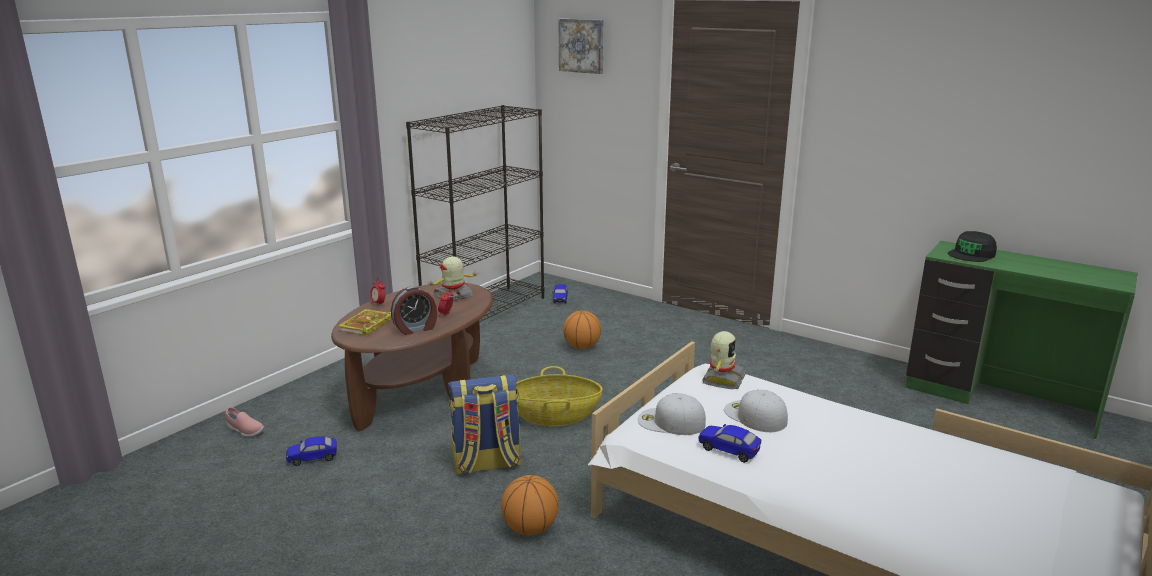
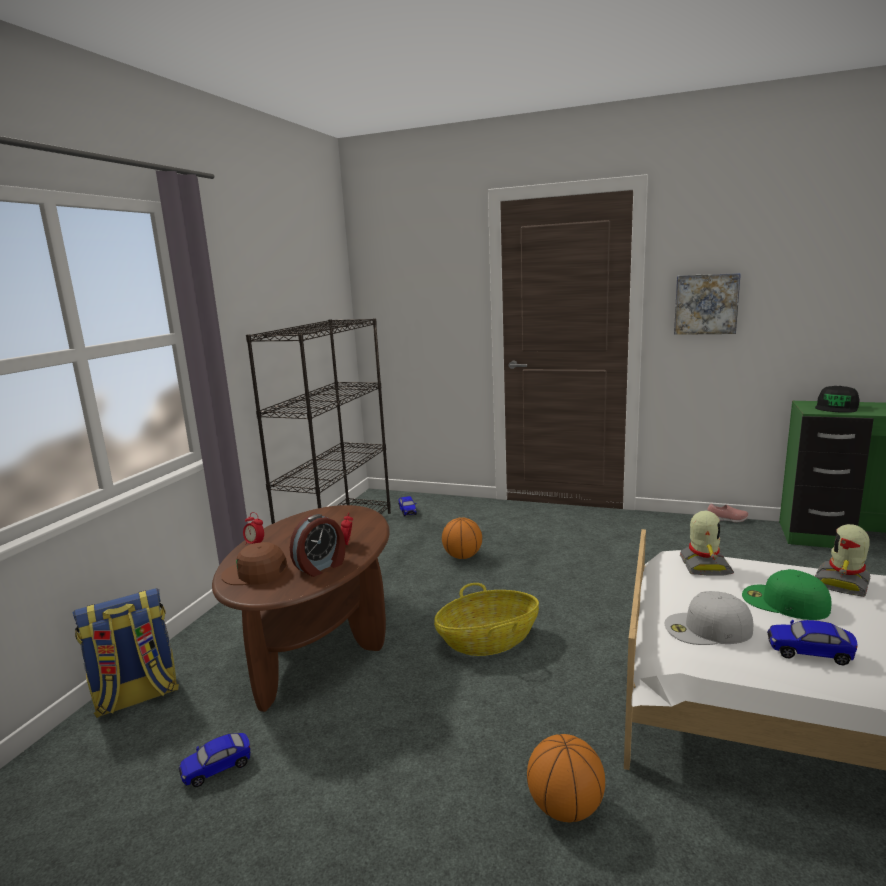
camera: 15 degrees left, 5 degrees down
pink shoe [225,407,264,437] -> pink shoe moved to [707,503,749,522]
book [338,309,392,336] -> brown cap [221,542,288,585]
toy robot [429,256,477,301] -> toy robot moved to [815,524,871,597]
backpack [448,374,522,475] -> backpack moved to [72,588,179,718]
picture [559,19,604,74] -> picture moved to [674,273,741,335]
white cap [724,390,788,432] -> green cap [742,569,831,620]

